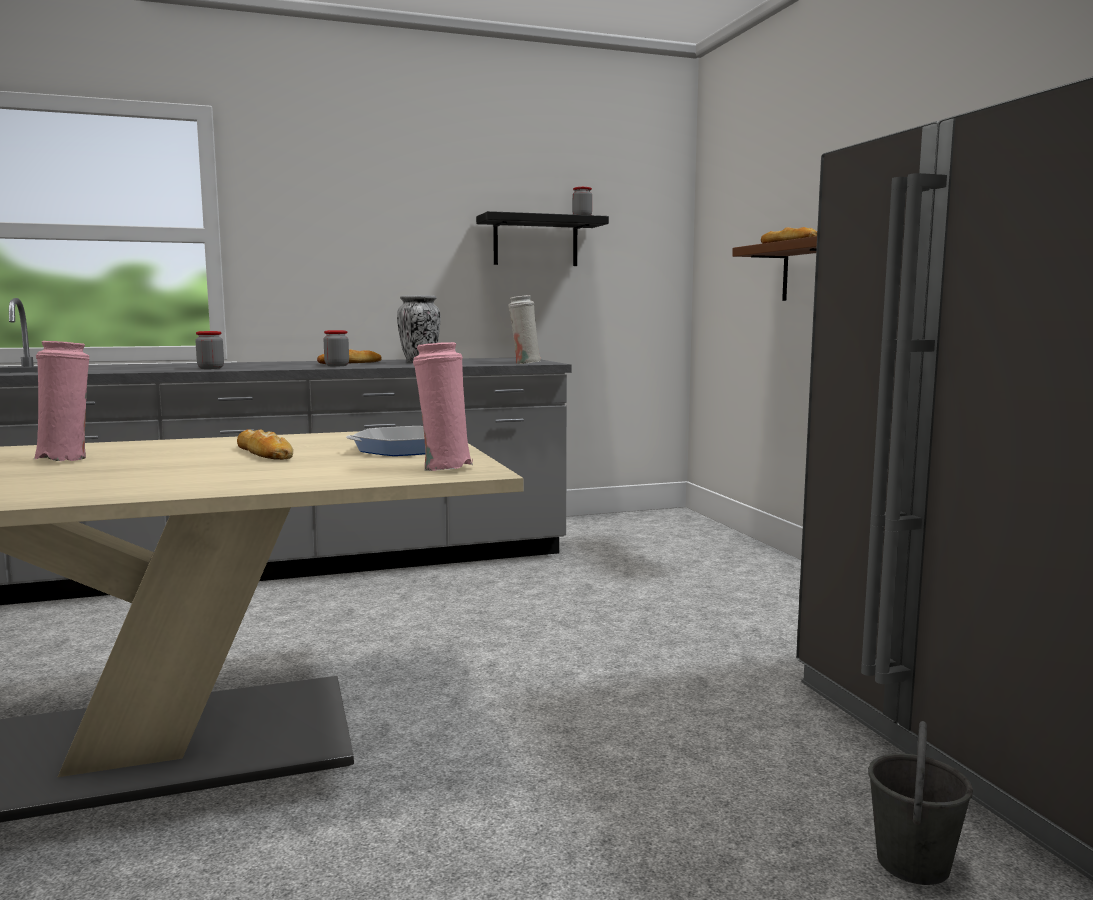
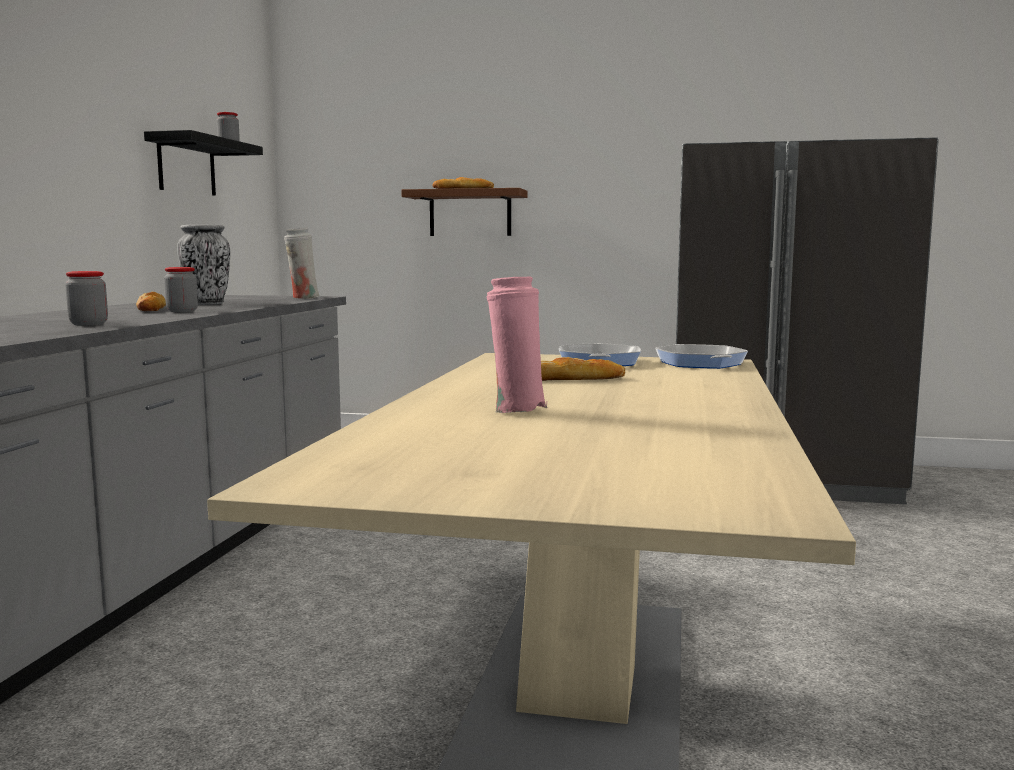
camera: 60 degrees left, 0 degrees up
pink vase [413,342,473,471] -> frying pan [655,344,748,369]
grey bucket [868,721,973,885] -> none

